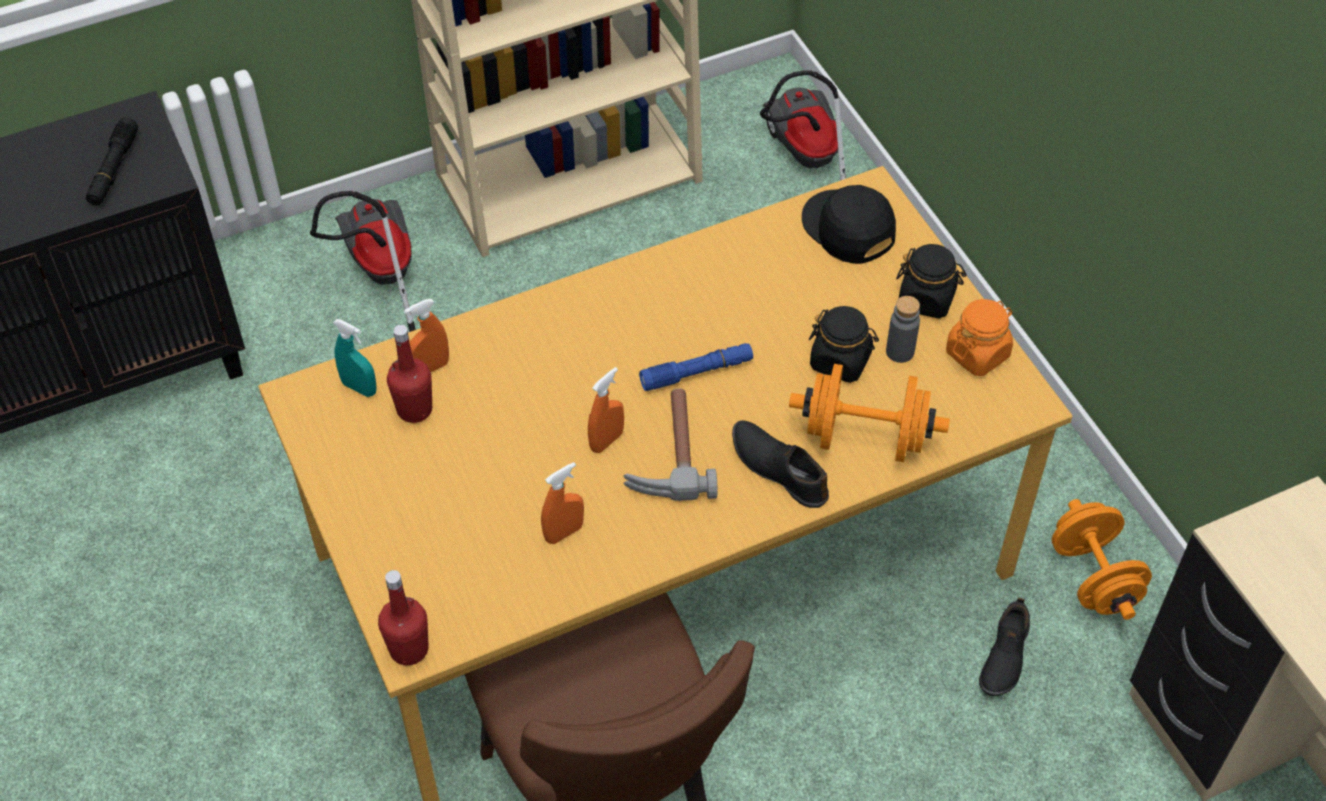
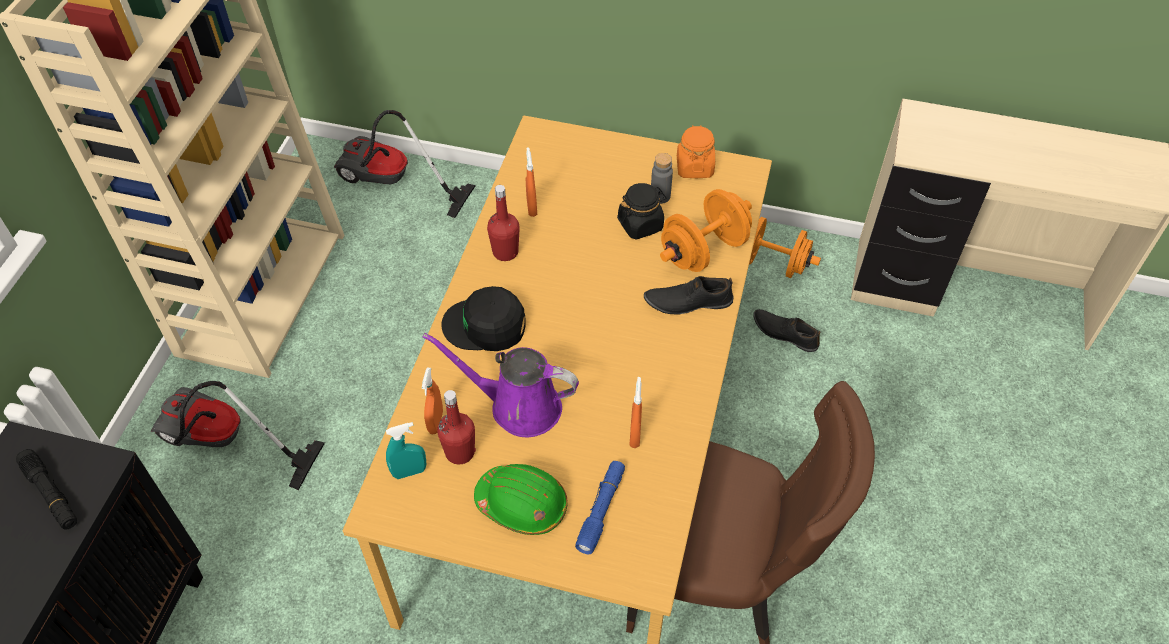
camera: 50 degrees left, 0 degrees up
red bottle [378,570,429,665] -> red bottle moved to [487,185,520,261]
orange spray bottle [588,367,624,453] -> orange spray bottle moved to [526,147,537,217]
hammer [623,389,718,501] -> none
blue flashlight [639,343,753,391] -> blue flashlight moved to [575,461,625,554]
black cap [802,185,896,264] -> black cap moved to [441,286,526,351]
black jar [896,244,967,319] -> none
black shoe [979,598,1030,696] -> black shoe turned 150 degrees clockwise [753,309,820,352]
none -> purple watering can [423,333,579,437]
none -> green hard hat [474,464,568,535]

